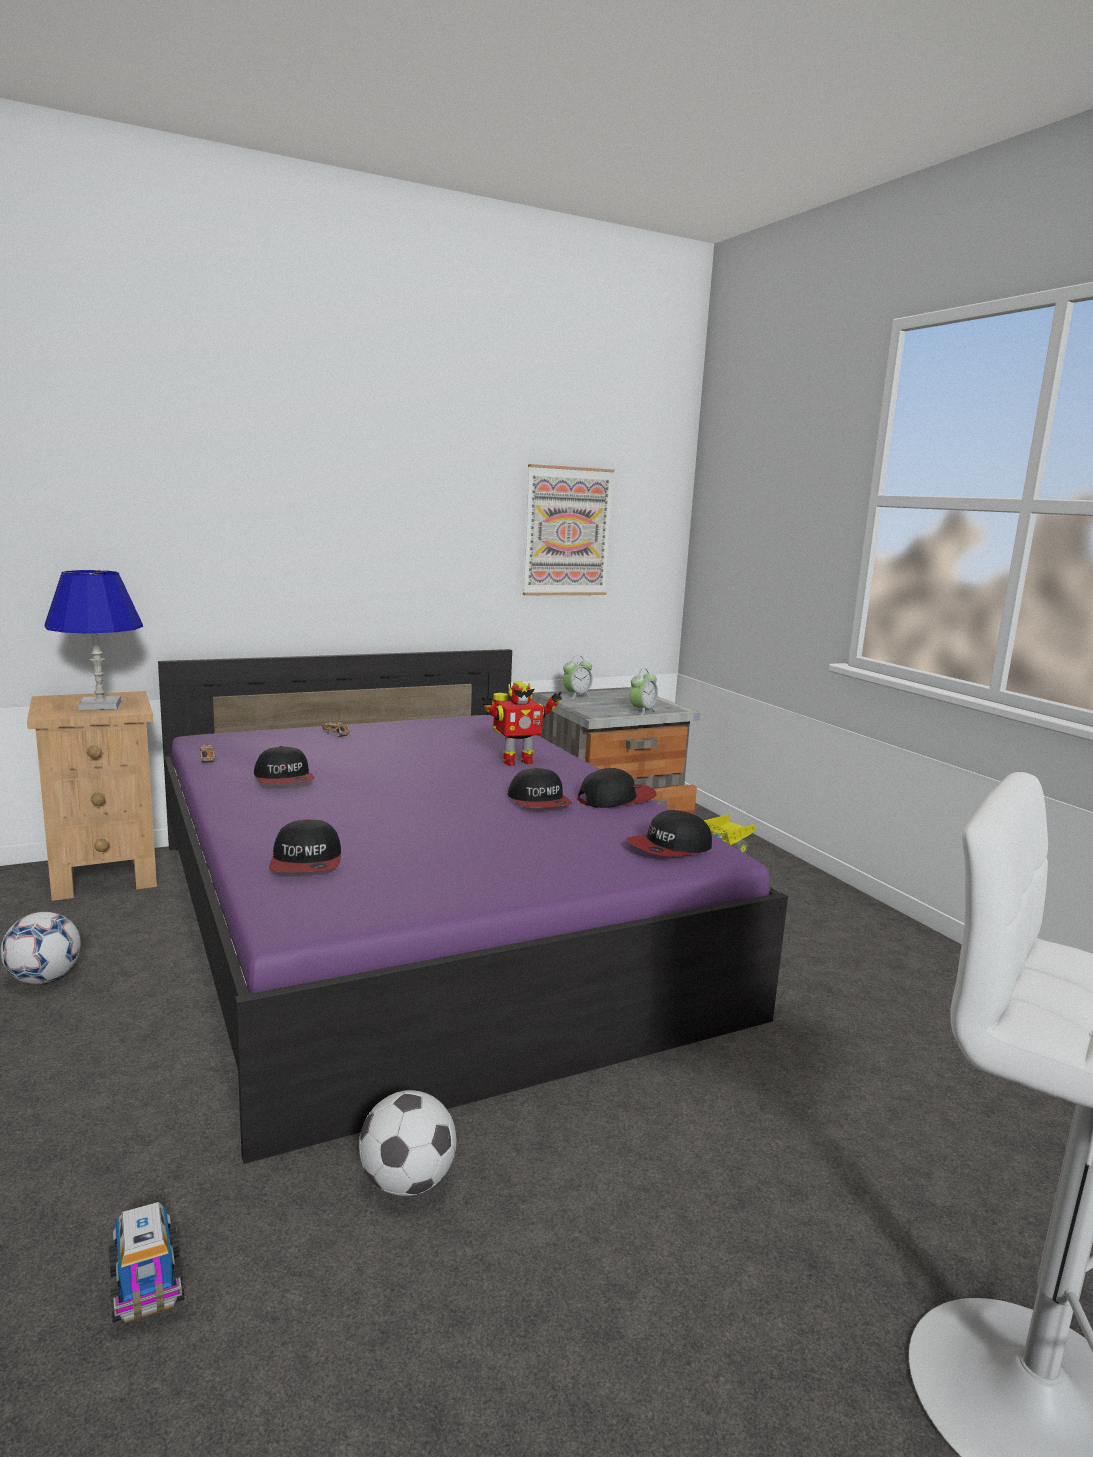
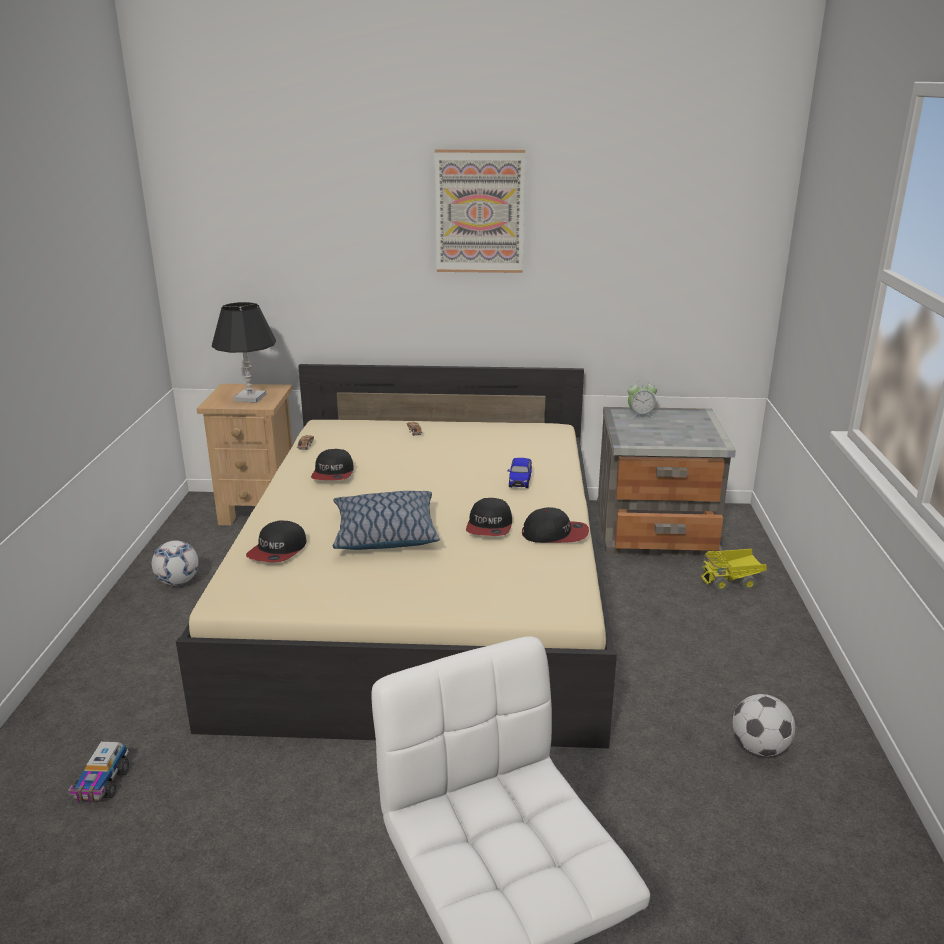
camera: 30 degrees right, 10 degrees up
blue table lamp [44,570,143,710] -> black table lamp [212,302,276,403]
purple bed [158,649,788,1164] -> beige bed [176,364,617,748]
football [359,1090,456,1196] -> football moved to [733,694,795,756]
toy robot [482,681,562,766] -> toy car [508,458,532,488]
picture [523,464,614,595] -> picture moved to [435,149,526,273]
cap [626,810,712,857] -> none
alarm clock [630,669,658,715] -> none
none -> pillow [333,491,440,550]

